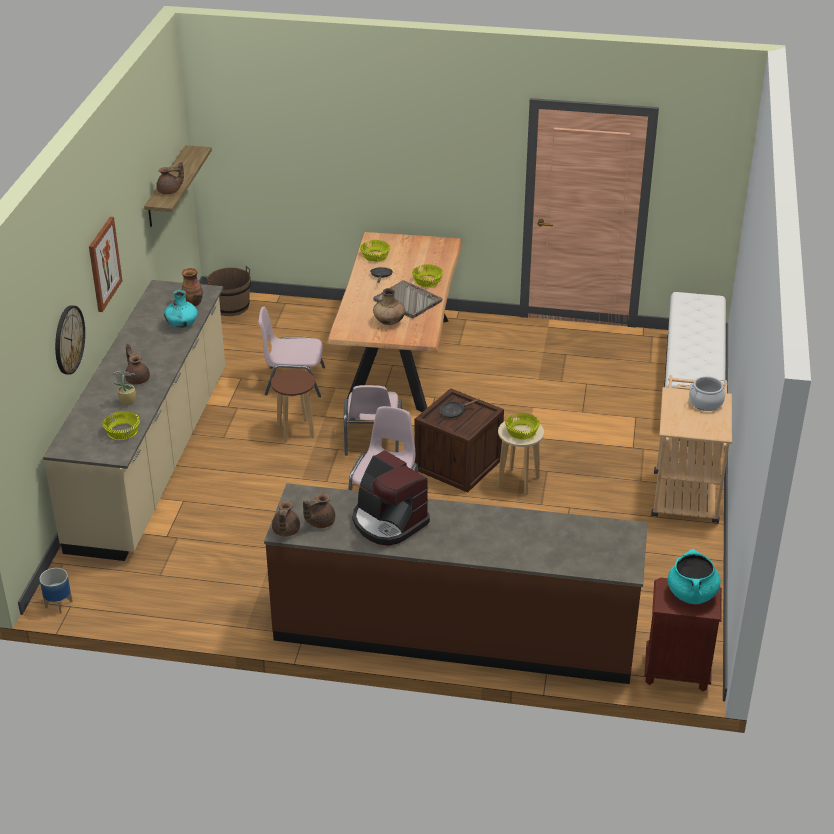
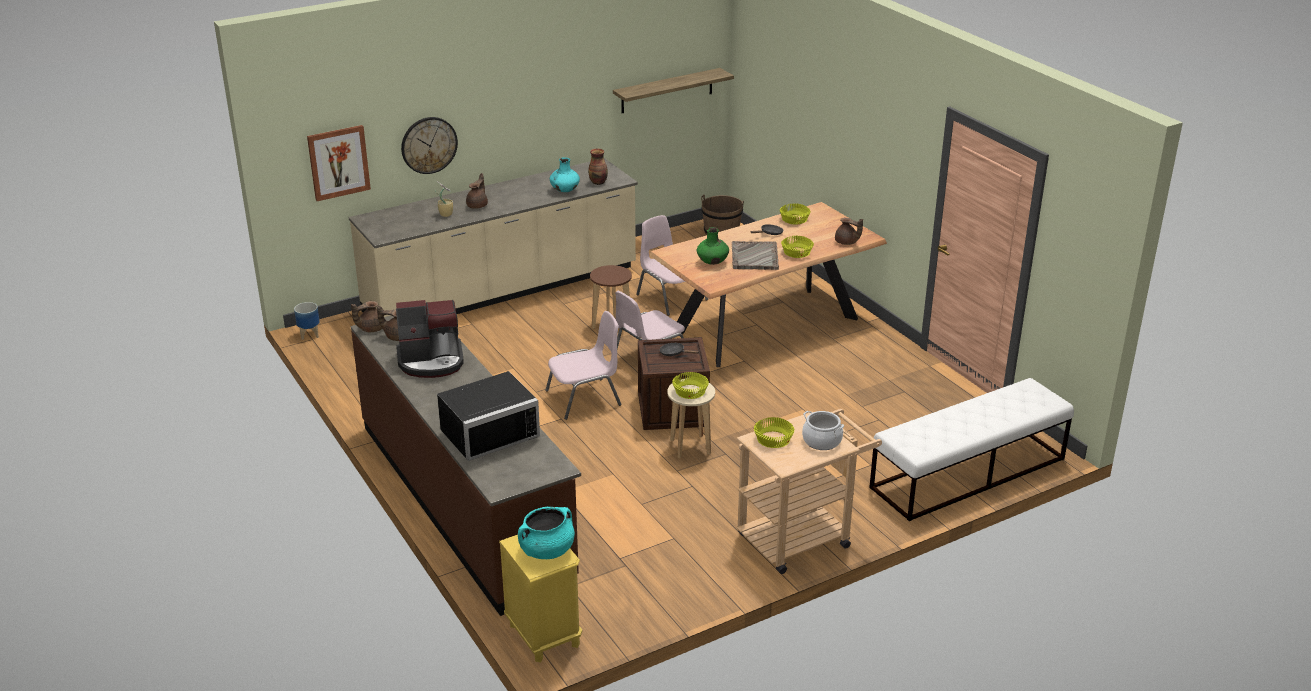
camera: 50 degrees right, 5 degrees down
picture [89,217,122,312] -> picture moved to [307,125,371,201]
yellow bowl [102,411,140,440] -> yellow bowl moved to [754,417,794,448]
brown teapot [157,162,184,194] -> brown teapot moved to [835,218,863,245]
coffee machine [352,450,430,546] -> coffee machine turned 105 degrees counterclockwise [396,300,463,378]
brown vase [373,288,405,325] -> green vase [697,227,729,265]
brown nightstand [644,578,722,692] -> yellow nightstand [499,535,582,663]
none -> black microwave [437,371,540,461]

